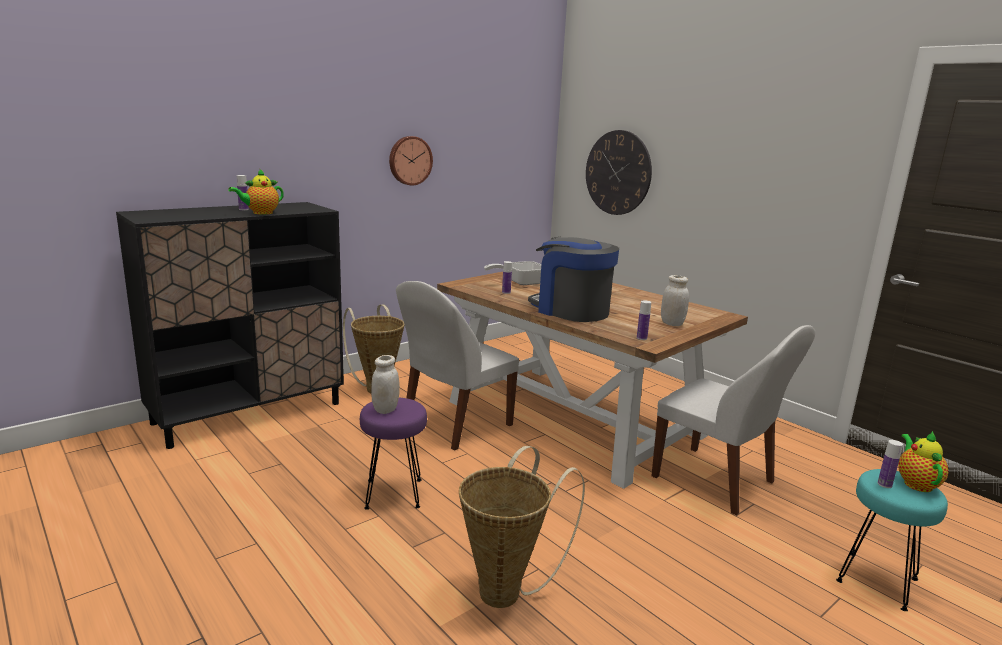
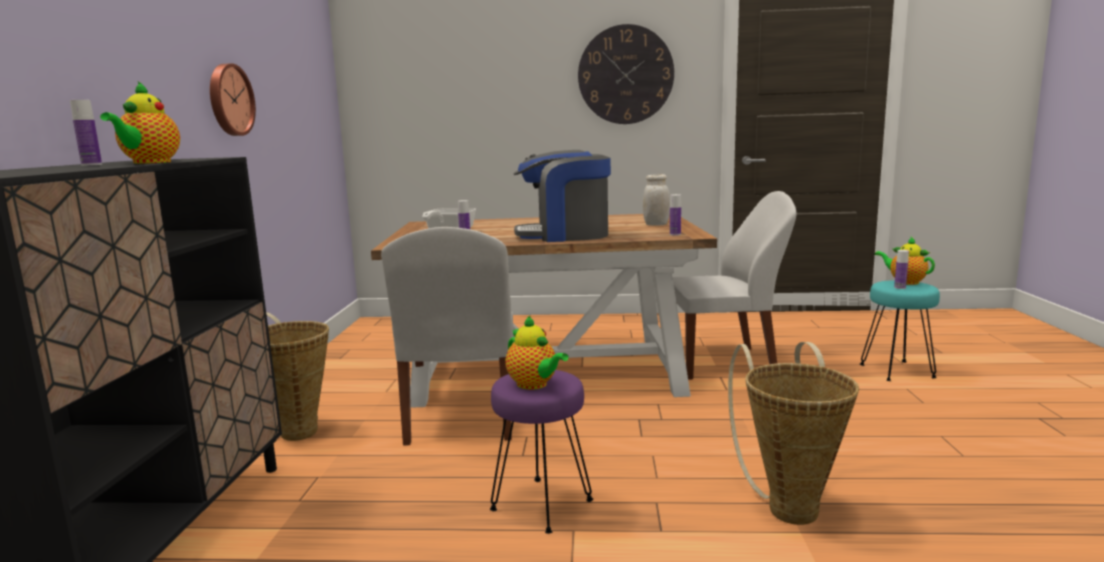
camera: 45 degrees left, 5 degrees down
white jar [371,355,400,414] -> teapot [505,316,569,390]
wall clock [586,130,652,215] -> wall clock moved to [578,24,674,124]

